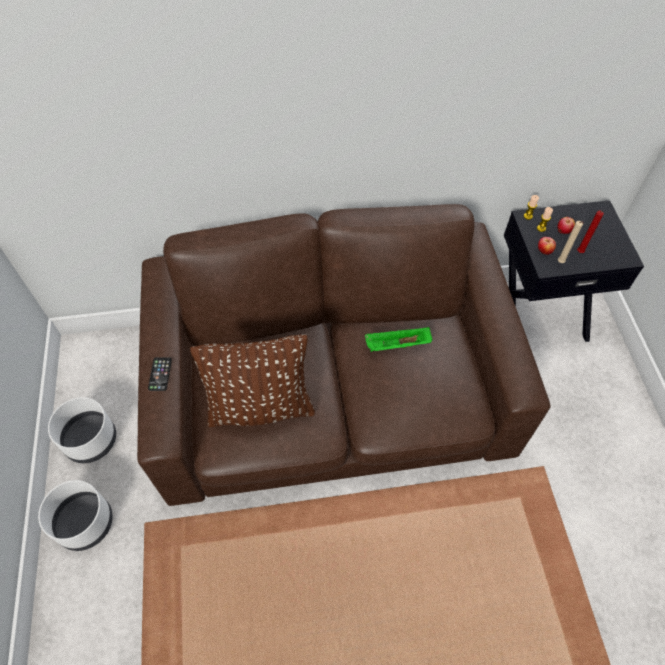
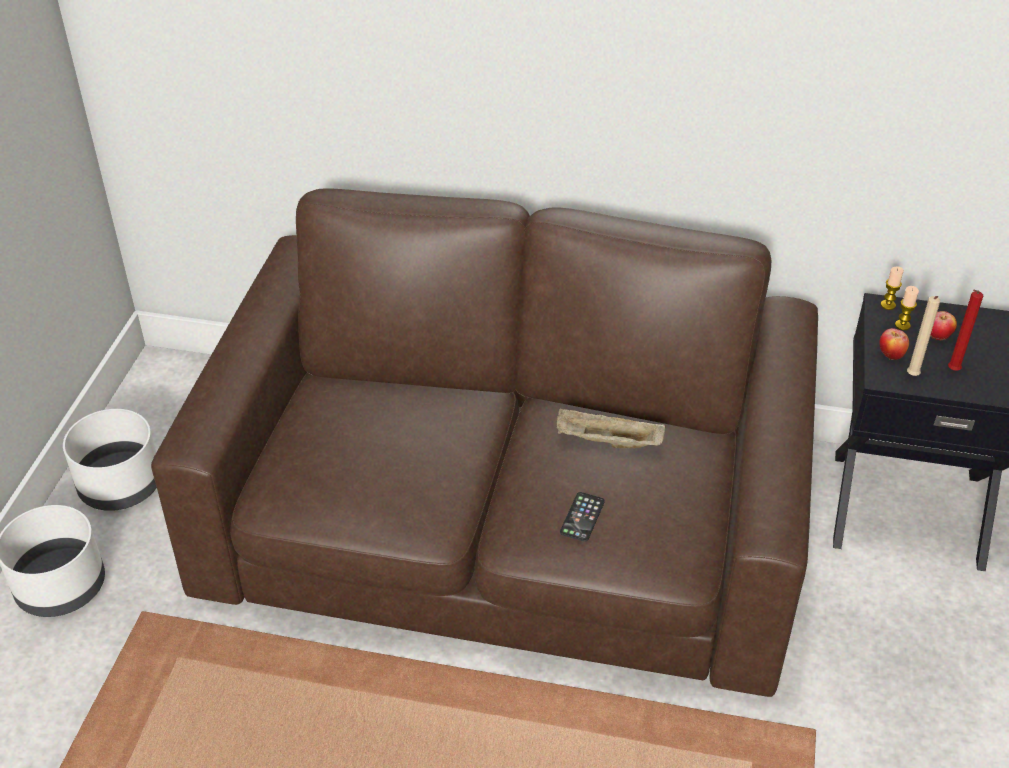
camera: 20 degrees right, 15 degrees down
phone [148,357,172,391] -> phone moved to [560,492,605,542]
brown pillow [190,334,315,428] -> none
green tray [365,327,432,352] -> beige tray [557,408,665,448]

